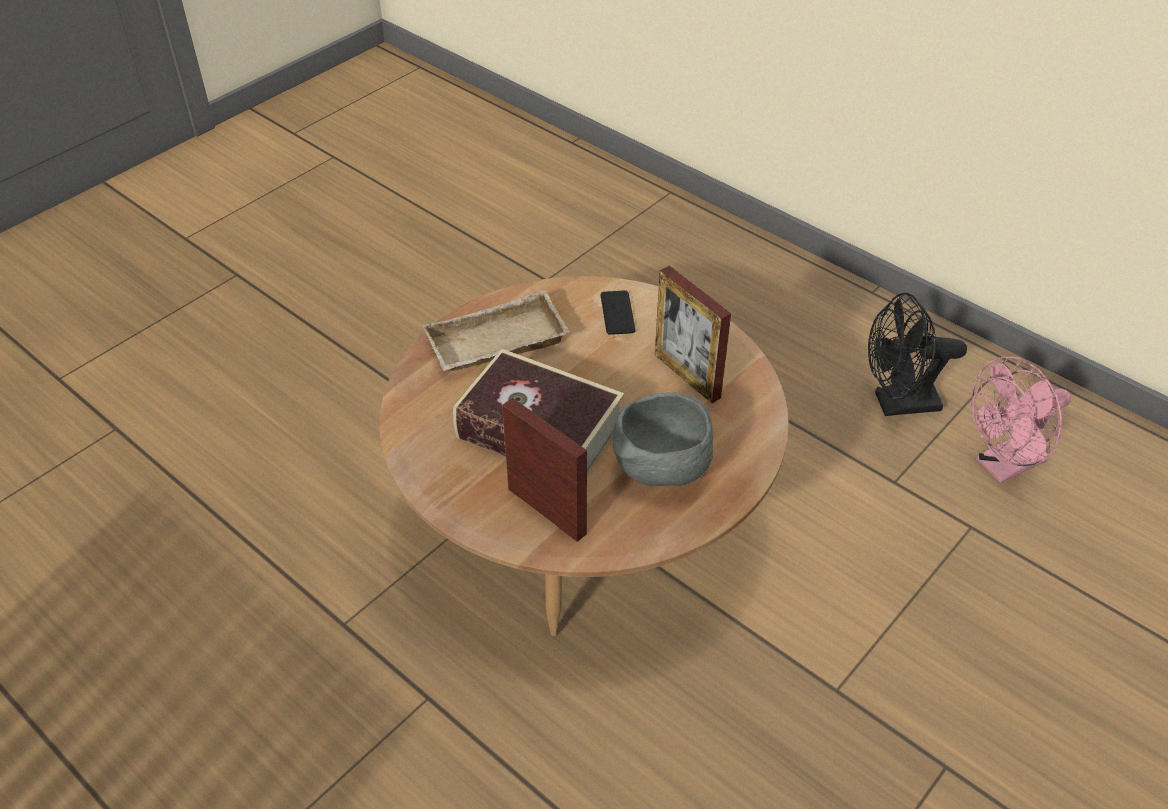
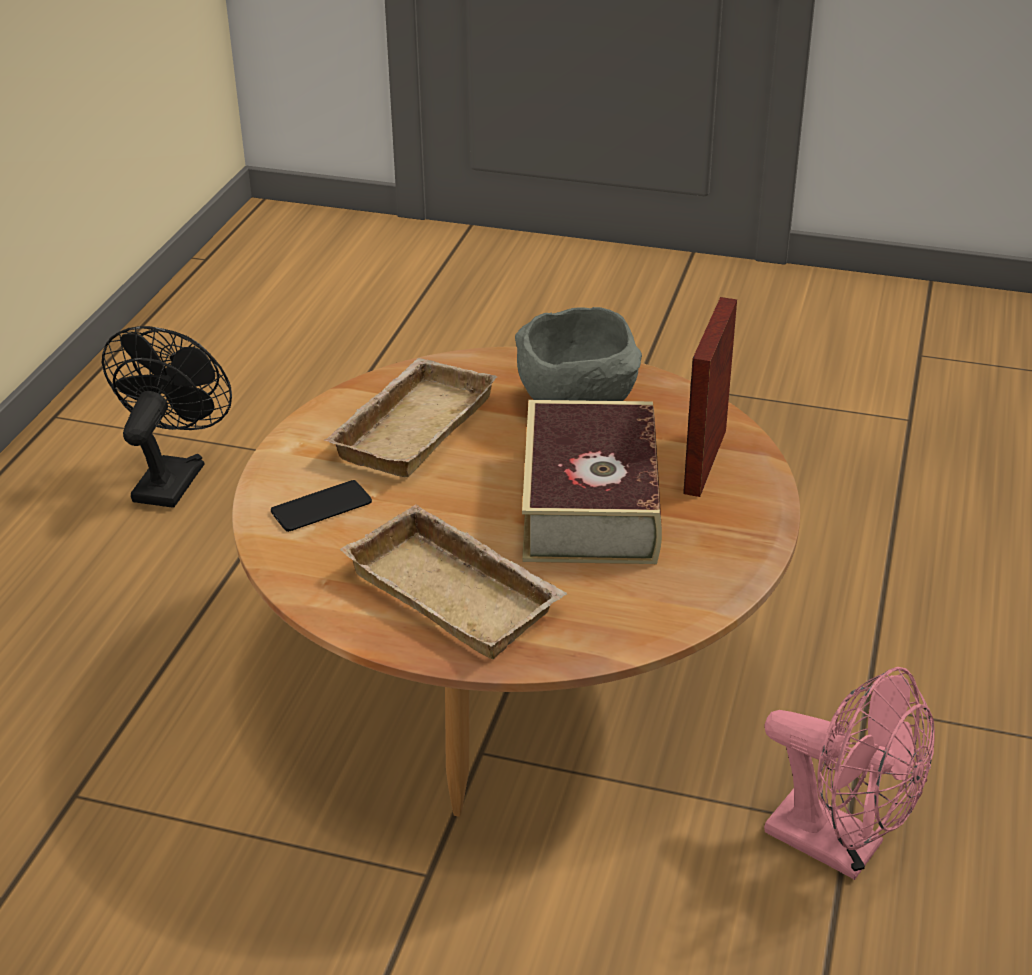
camera: 115 degrees left, 10 degrees down
picture frame [655,266,731,403] -> beige tray [324,358,498,477]
black fan [868,293,967,416] -> black fan turned 135 degrees counterclockwise [102,326,232,508]
pink fan [972,356,1071,483] -> pink fan moved to [764,667,935,880]

